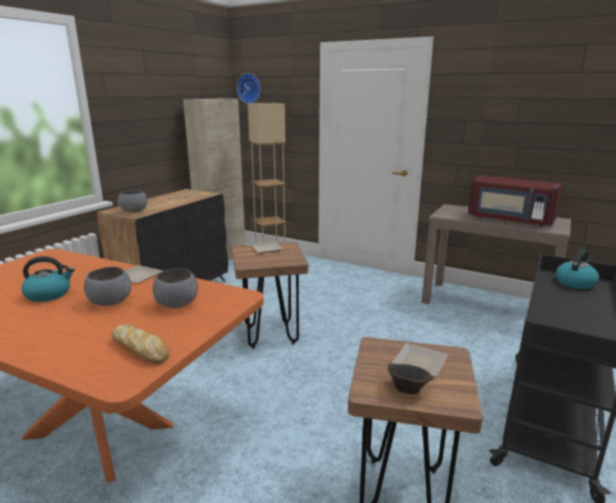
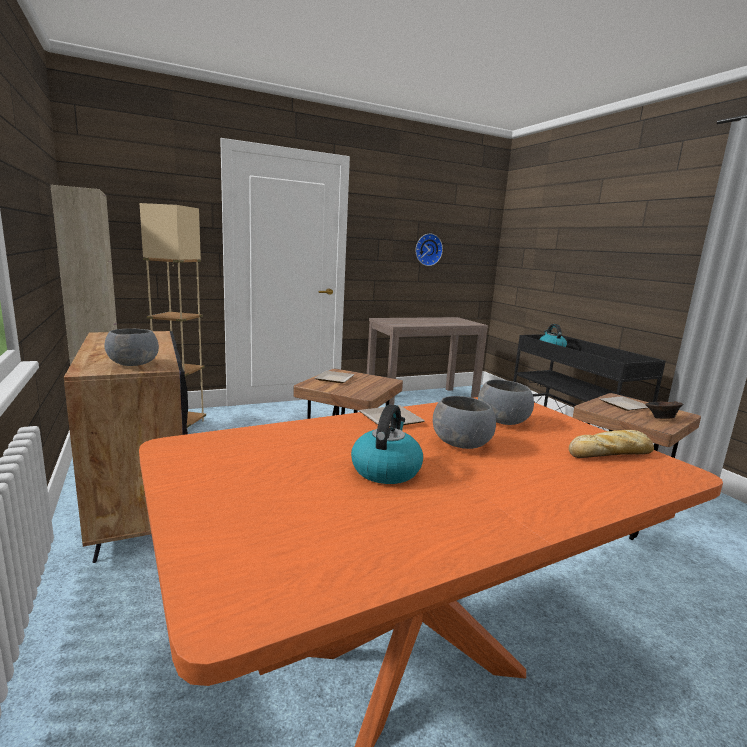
camera: 55 degrees left, 5 degrees down
wall clock [237,73,261,104] -> wall clock moved to [416,234,443,266]
red microwave [468,175,563,227] -> none

